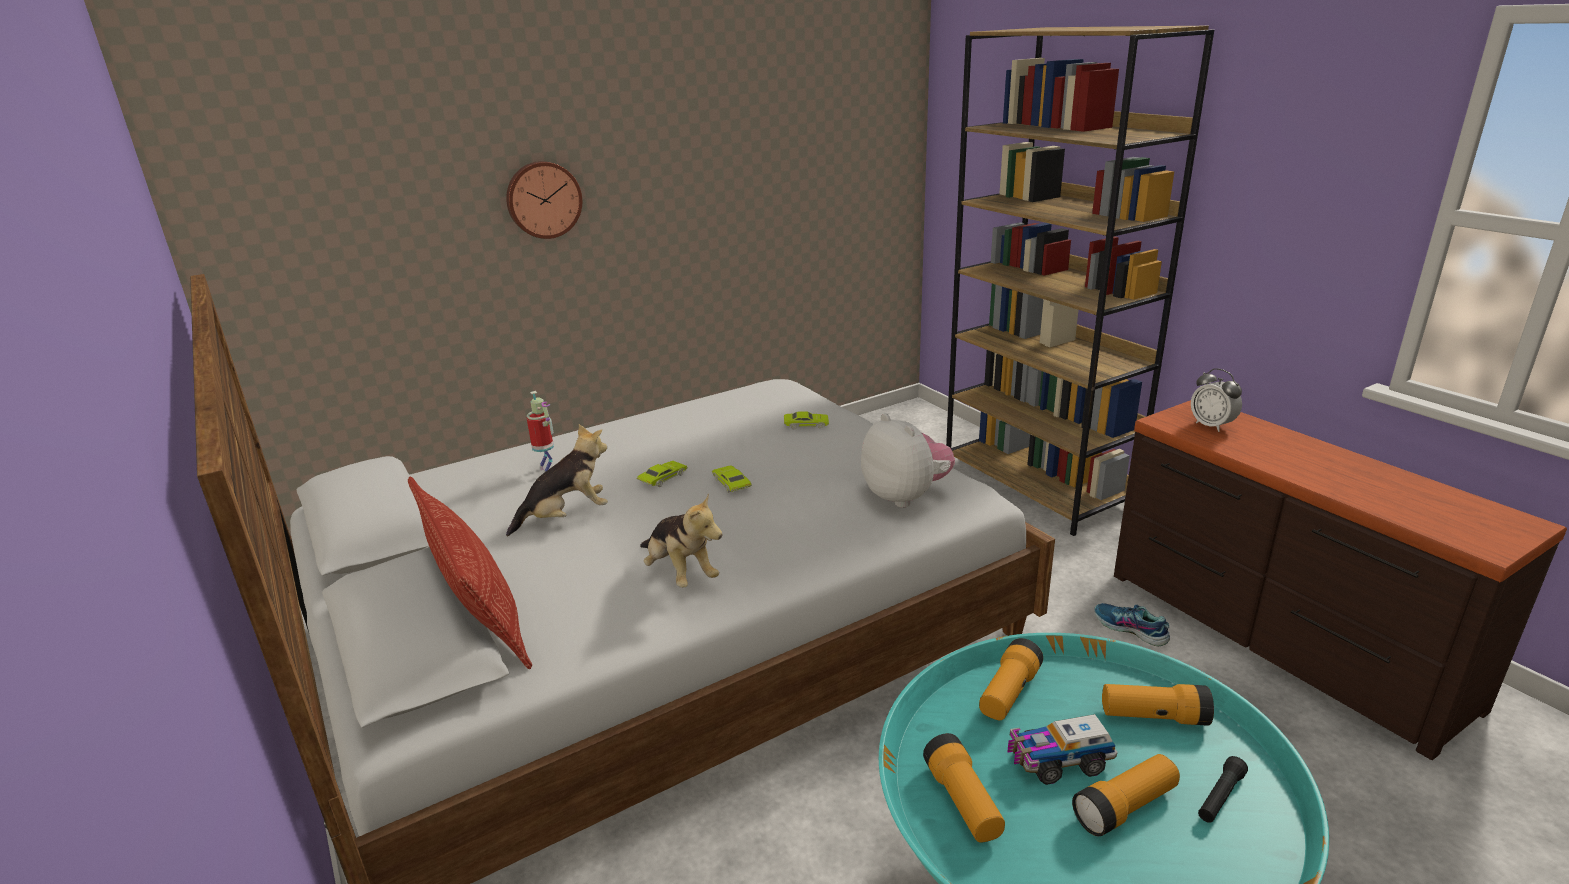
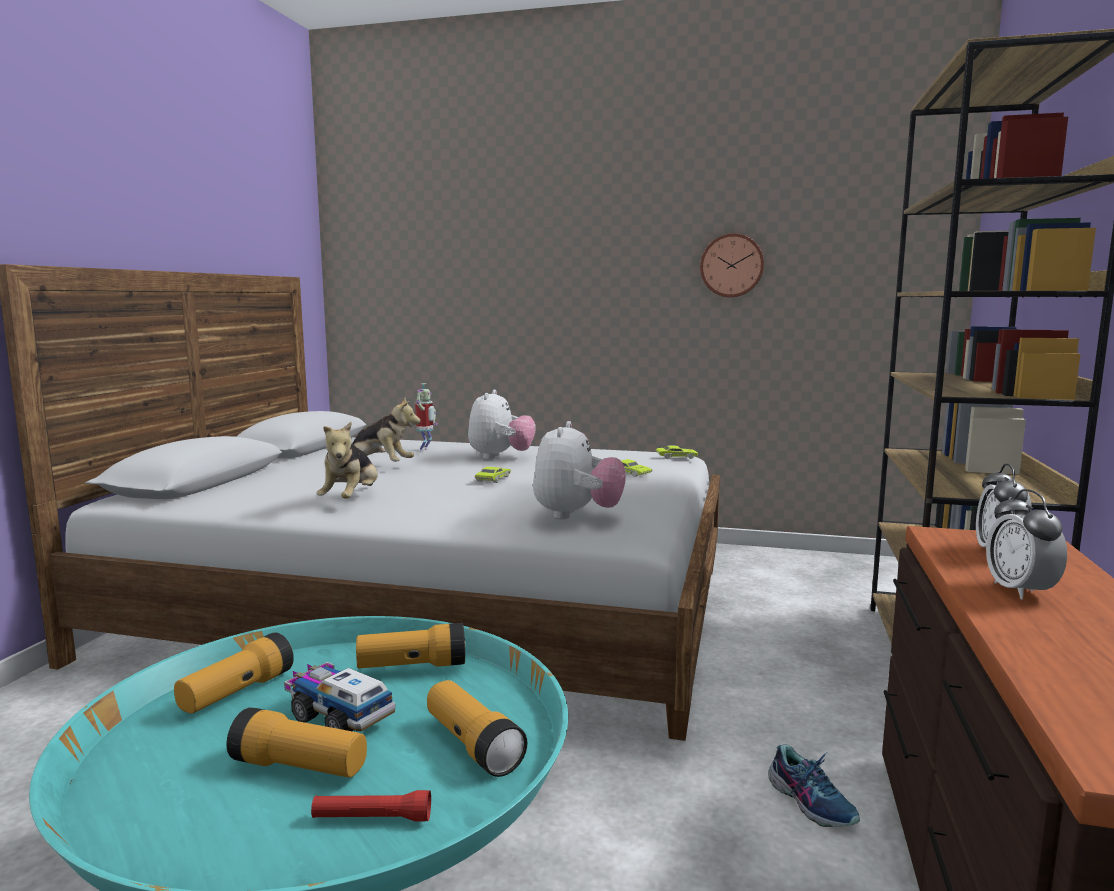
camera: 45 degrees right, 15 degrees down
pillow [408,477,532,669] -> none
wall clock [506,161,582,239] -> wall clock moved to [700,233,764,297]
green toy car [637,461,688,487] -> green toy car moved to [655,446,699,459]
shoe [1094,603,1170,647] -> shoe turned 150 degrees clockwise [768,744,860,827]
black flashlight [1198,756,1248,823] -> red flashlight [311,790,431,822]
none -> plush toy [468,390,536,459]
none -> alarm clock [986,489,1067,599]

